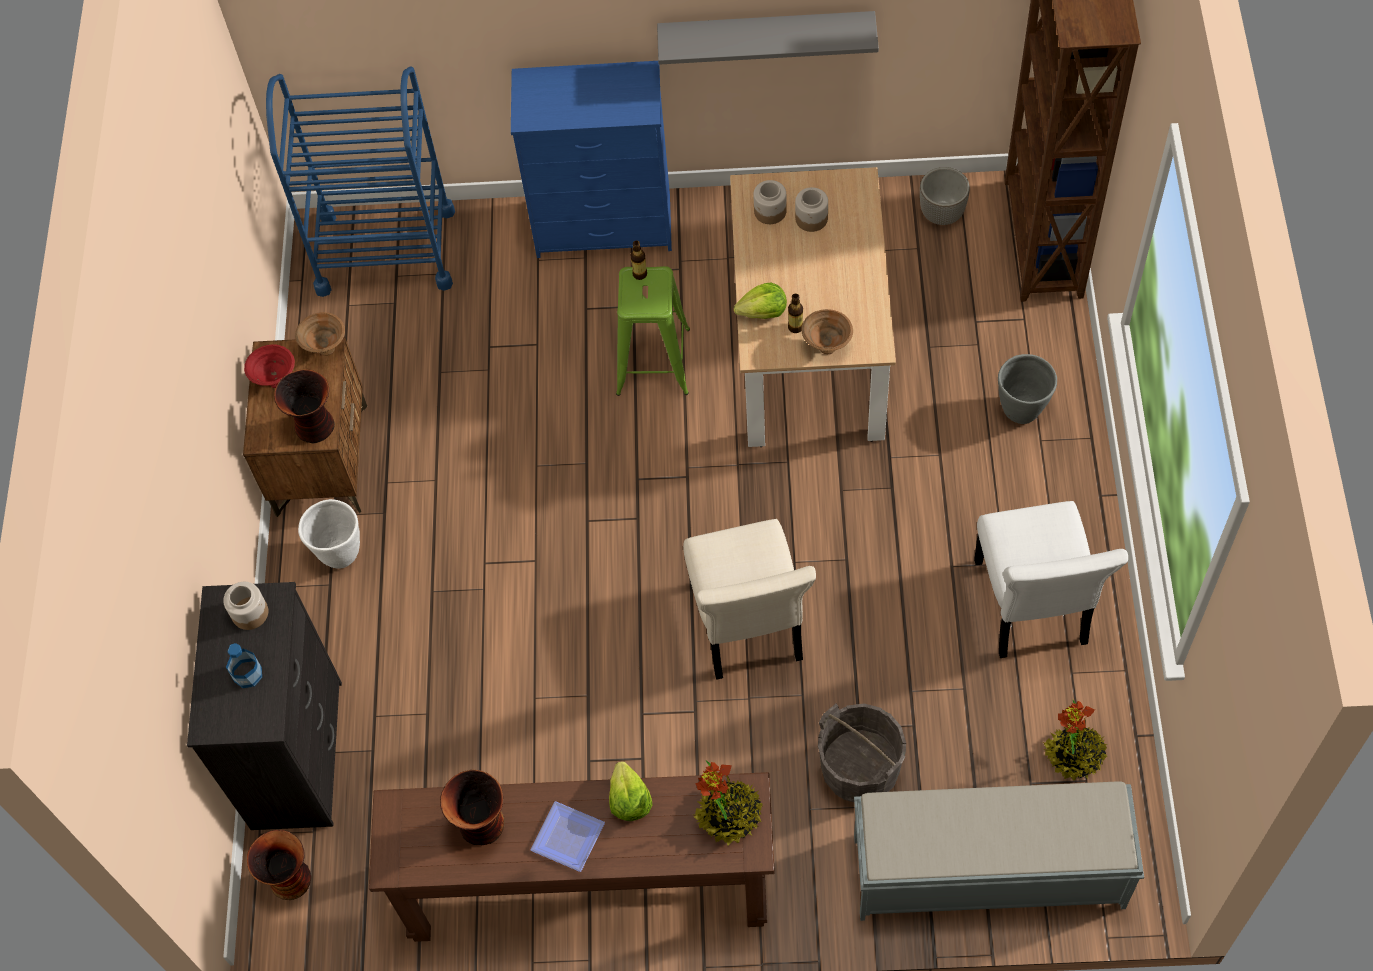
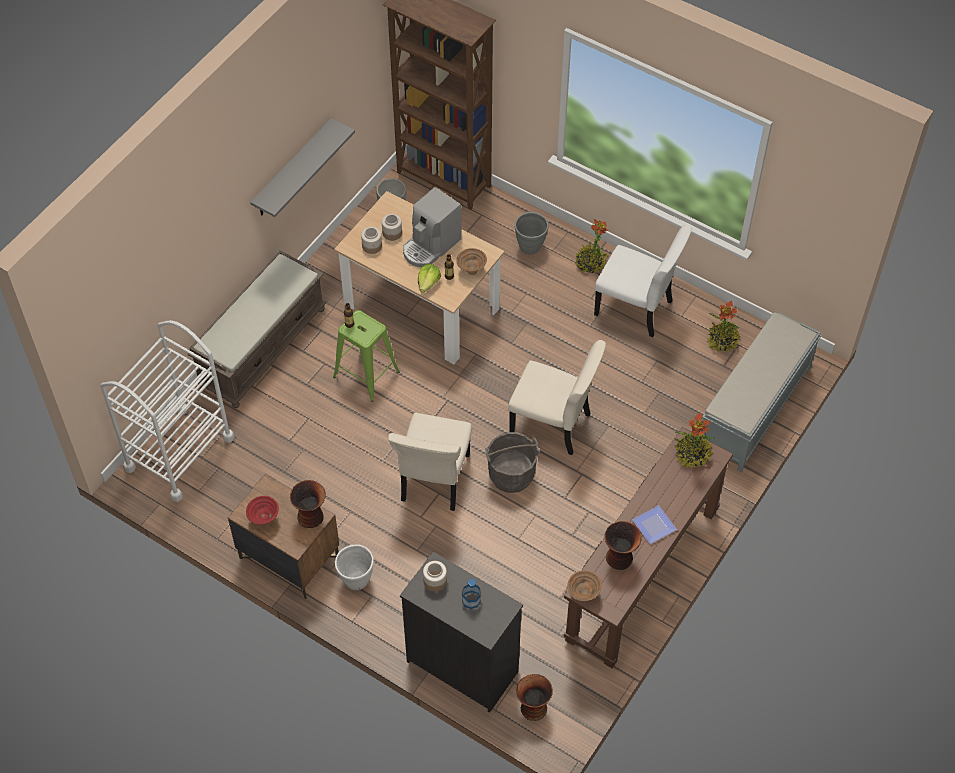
camera: 60 degrees left, 5 degrees down
blue cart [266,66,455,297] -> white cart [100,320,235,502]
brown bowl [295,312,345,356] -> brown bowl moved to [567,570,602,601]
blue dresser [511,61,672,258] -> brown bench [187,251,327,408]
lettuce [609,761,652,821] -> none
grey bucket [818,704,906,802] -> grey bucket moved to [485,432,539,493]
none -> beige chair [388,413,472,511]
none -> coffee machine [403,187,462,267]
none -> potted plant [575,219,609,273]

